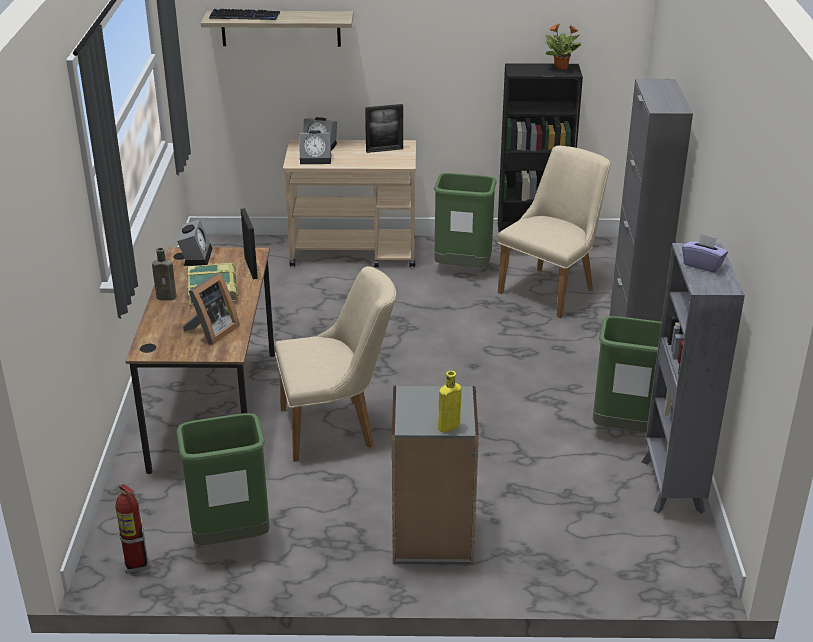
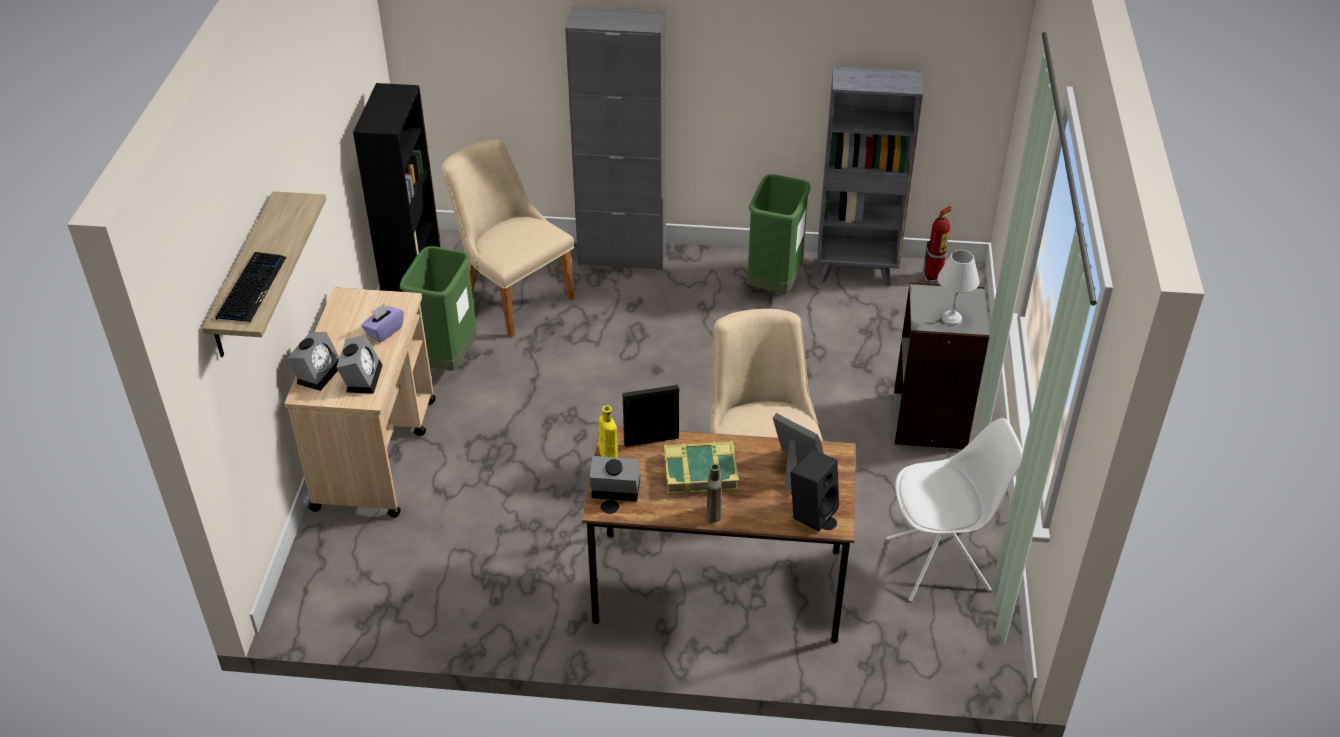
camera: 85 degrees left, 10 degrees up
fire extinguisher [115,484,149,573] -> fire extinguisher moved to [922,206,952,284]
green trash can [176,413,270,545] -> white chair [886,418,1023,602]
picture frame [365,104,403,153] -> none
yellow bottle [438,371,462,433] -> yellow bottle moved to [598,405,618,458]
potted plant [545,24,582,70] -> none
purple tissue box [682,234,728,273] -> purple tissue box moved to [361,304,404,342]
none -> black speaker [790,450,839,531]
none -> white table lamp [938,250,980,326]

